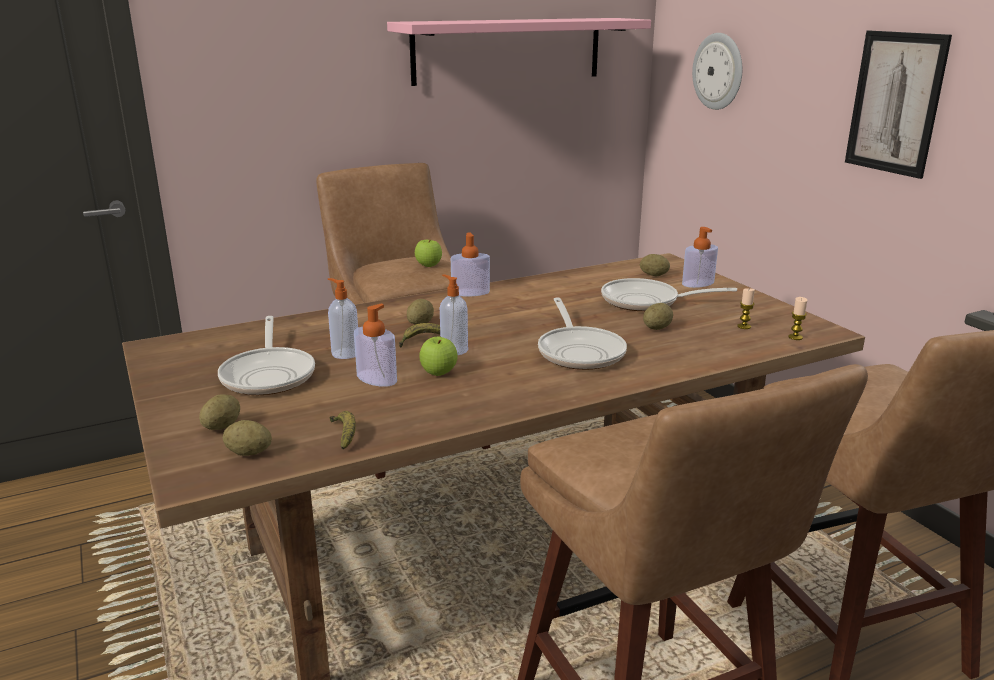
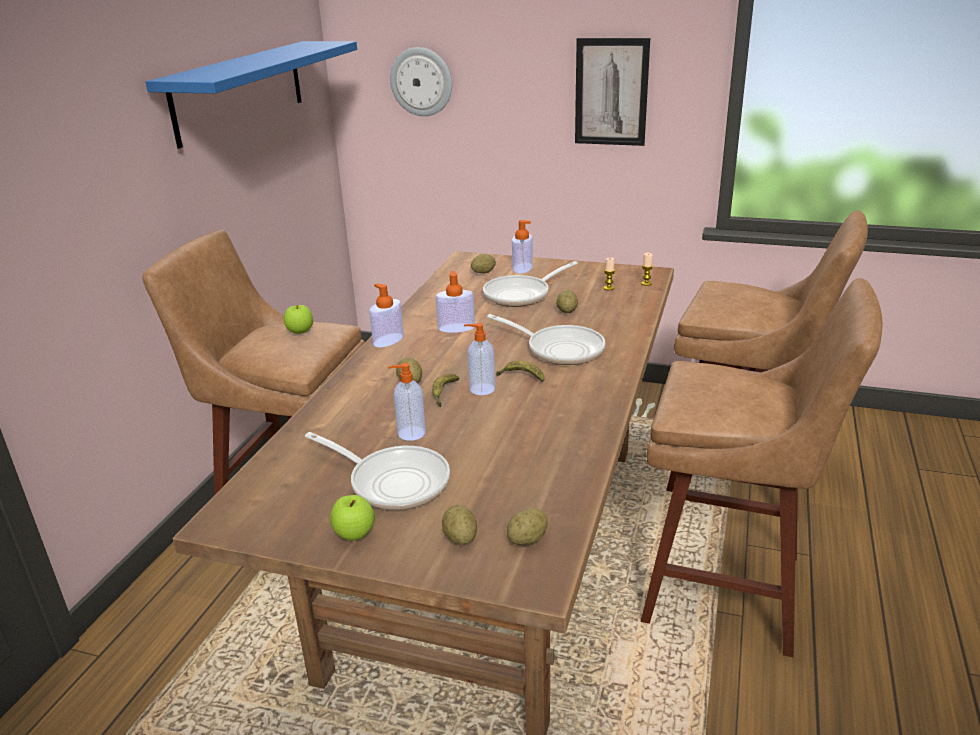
camera: 45 degrees left, 5 degrees up
banana [330,411,356,450] -> banana moved to [496,361,545,382]
soap dispenser [354,304,397,387] -> soap dispenser moved to [436,271,475,333]
pink shelf [387,18,651,86] -> blue shelf [146,41,357,149]
apple [419,337,458,376] -> apple moved to [330,495,375,541]

